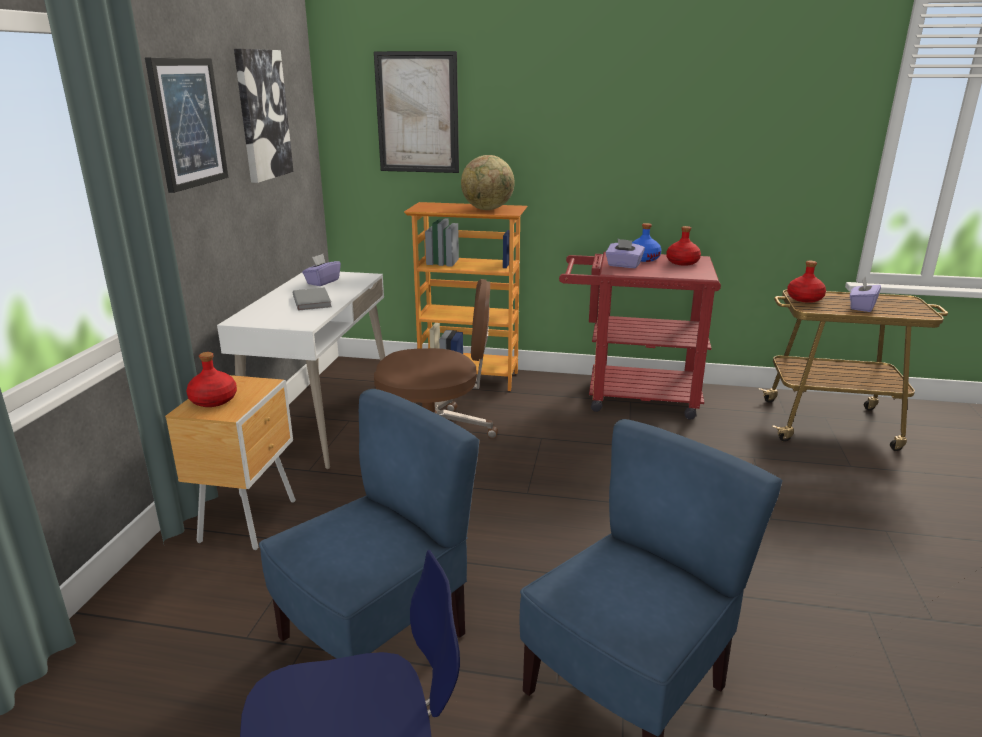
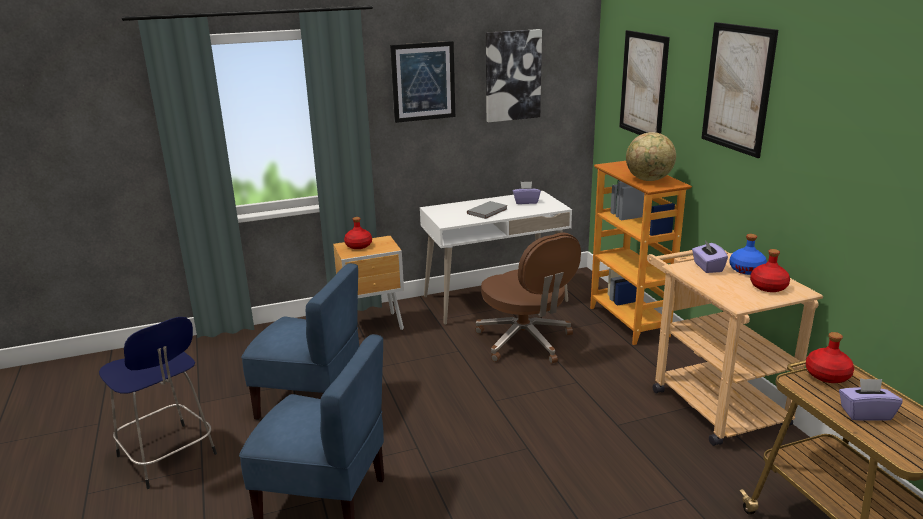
camera: 60 degrees right, 0 degrees up
red cart [559,252,721,420] -> beige cart [647,250,823,446]
none -> picture [701,22,778,158]

